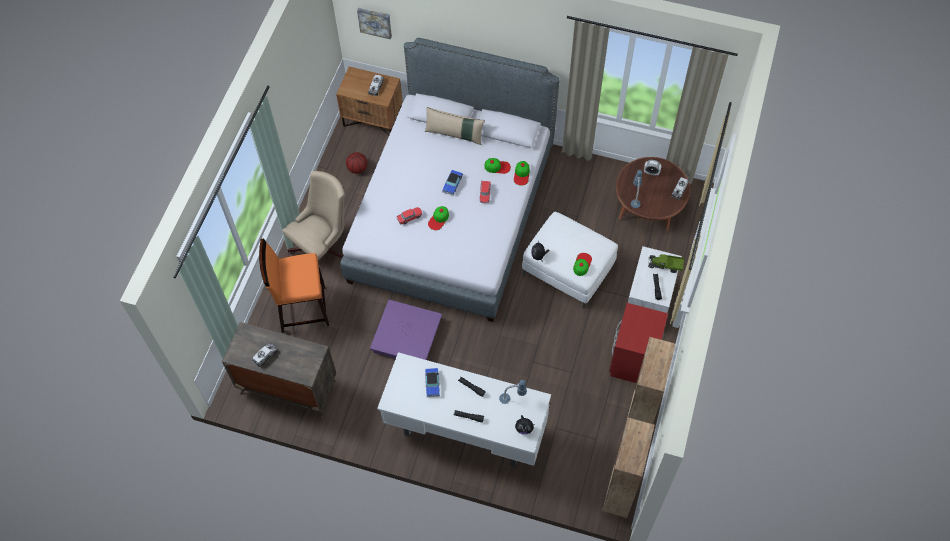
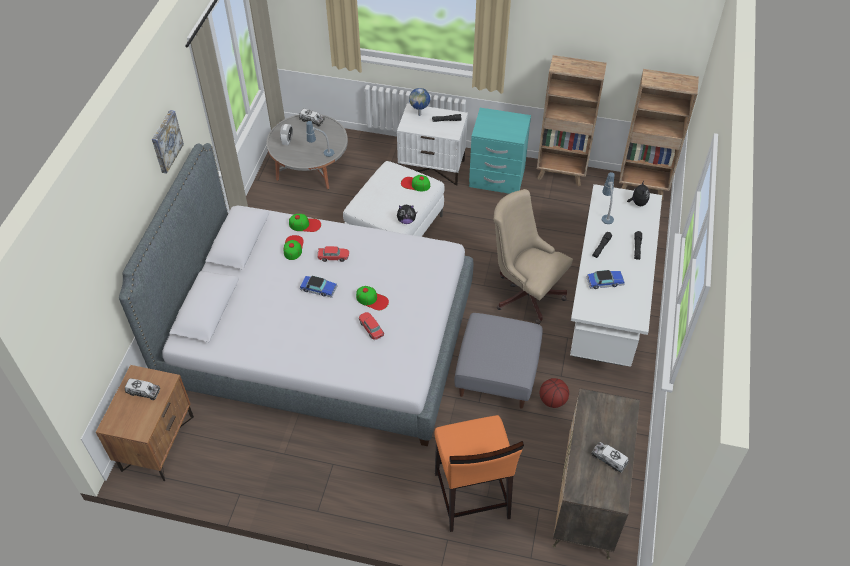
camera: 95 degrees left, 10 degrees down
beige office chair [282,171,345,260] -> beige office chair moved to [493,189,573,324]
basketball [346,152,368,174] -> basketball moved to [540,378,569,408]
picture [357,7,392,39] -> picture moved to [152,110,184,174]
purple storage box [370,300,442,360] -> grey ottoman [455,313,543,409]
beige pillow [425,107,485,145] -> none
red nightstand [609,303,668,383] -> turquoise nightstand [469,108,531,194]
brown coffee table [616,157,690,231] -> grey coffee table [267,114,348,189]
toy truck [648,254,684,273] -> globe [409,88,430,116]

